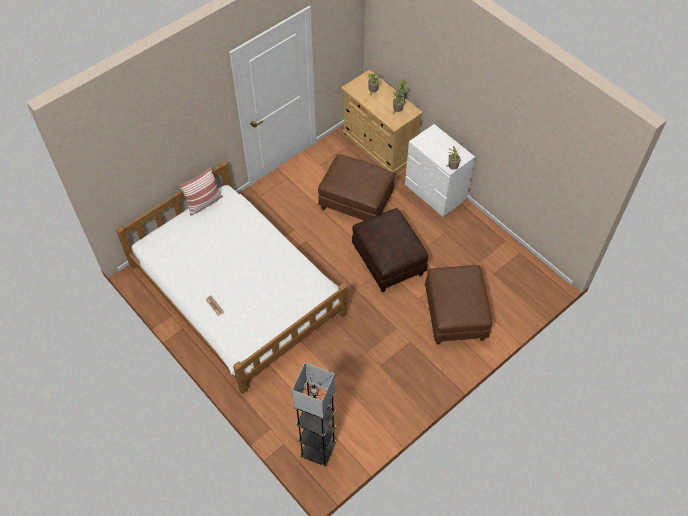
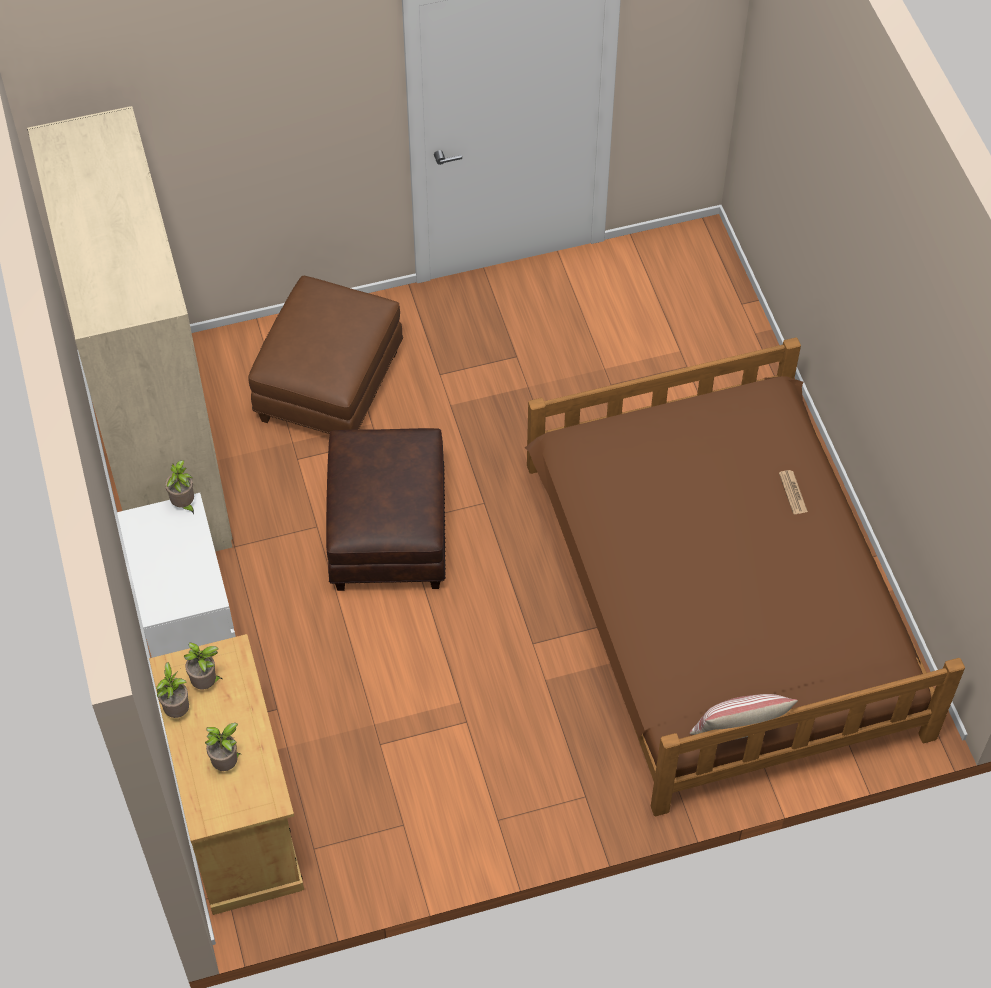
camera: 155 degrees left, 0 degrees up
white bed [116,161,347,394] -> brown bed [525,337,965,816]
grey floor lamp [292,363,336,467] -> none
brown ottoman [318,154,395,221] -> none
none -> beige wardrobe [27,106,232,552]

